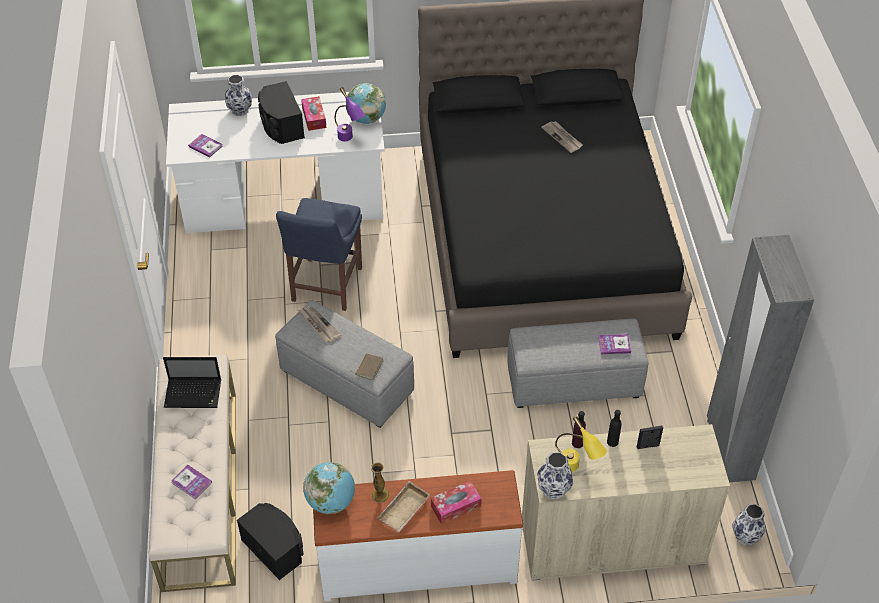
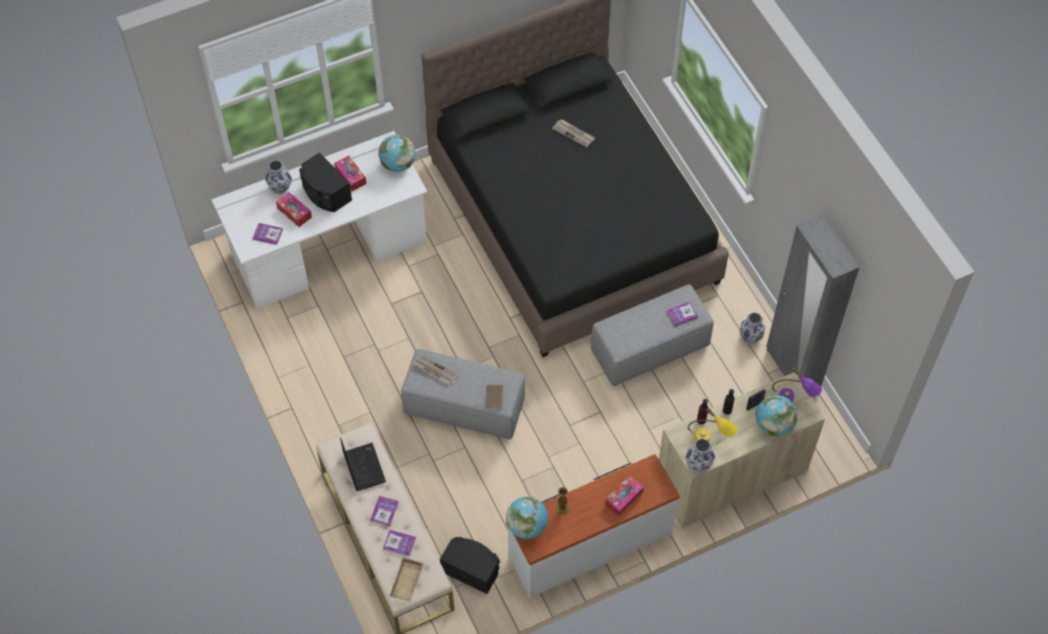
camera: 20 degrees left, 10 degrees up
laptop [163,357,221,408] -> laptop turned 90 degrees counterclockwise [340,438,386,491]
blue chair [276,198,362,311] -> none
purple table lamp [335,87,365,141] -> purple table lamp moved to [772,367,822,402]
beige tray [377,481,431,532] -> beige tray moved to [389,557,424,602]
vase [732,504,766,546] -> vase moved to [739,312,765,344]
none -> tissue box [276,192,312,227]
none -> book [370,496,399,526]
none -> globe [756,395,798,436]

